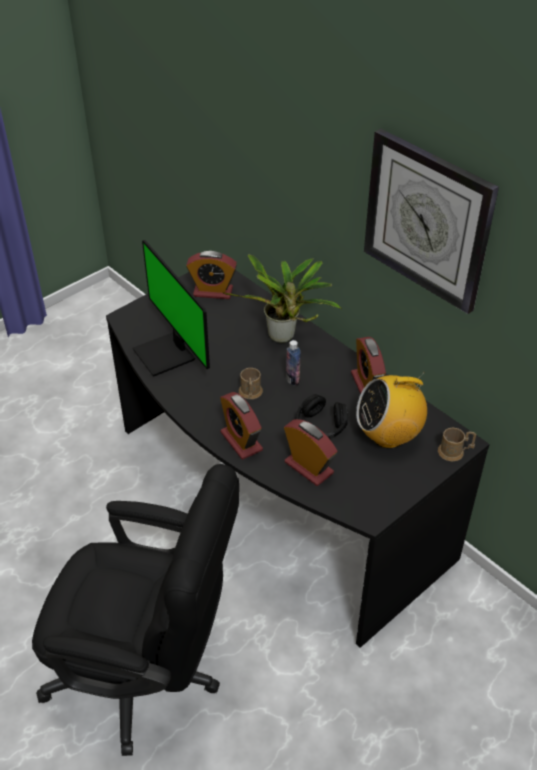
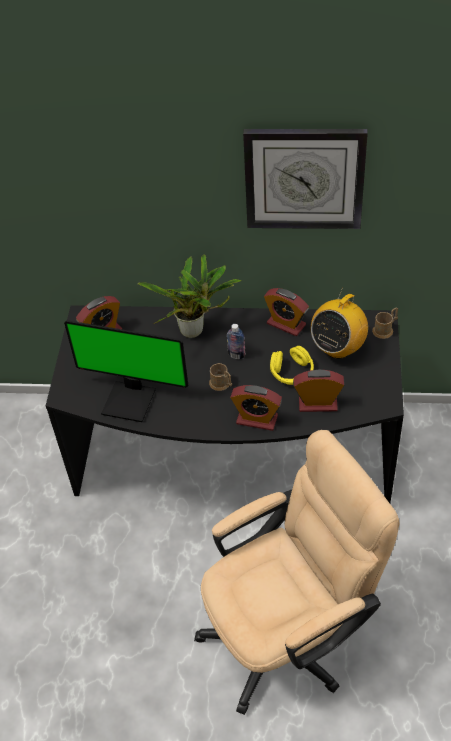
camera: 40 degrees left, 5 degrees up
black office chair [32,464,239,756] -> beige office chair [194,430,400,715]
black headphones [296,394,348,439] -> yellow headphones [270,346,314,385]

